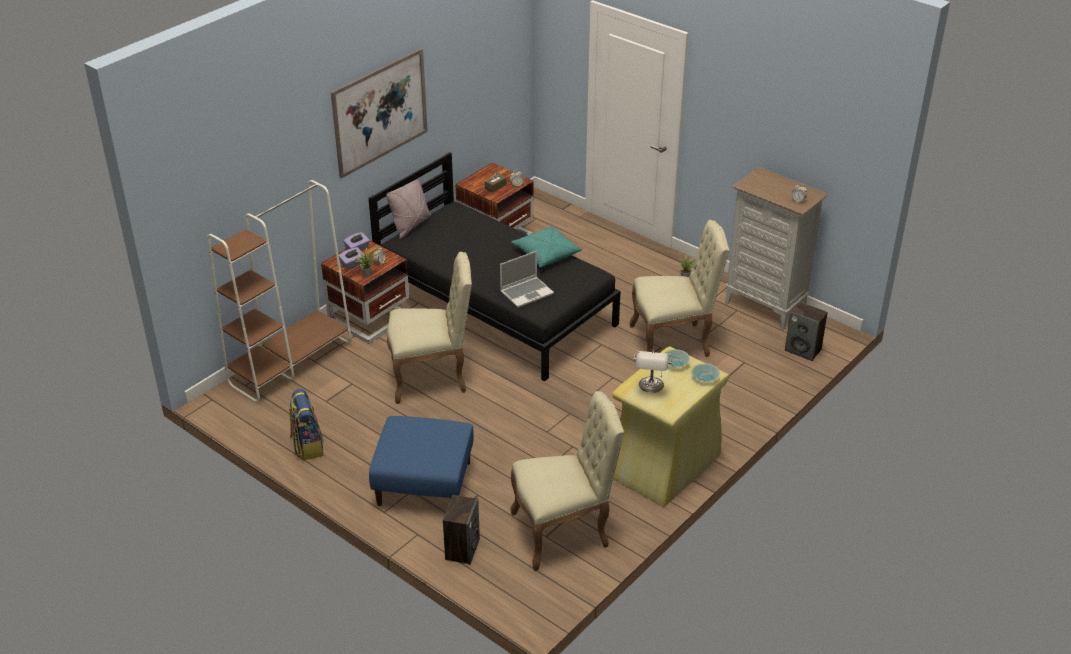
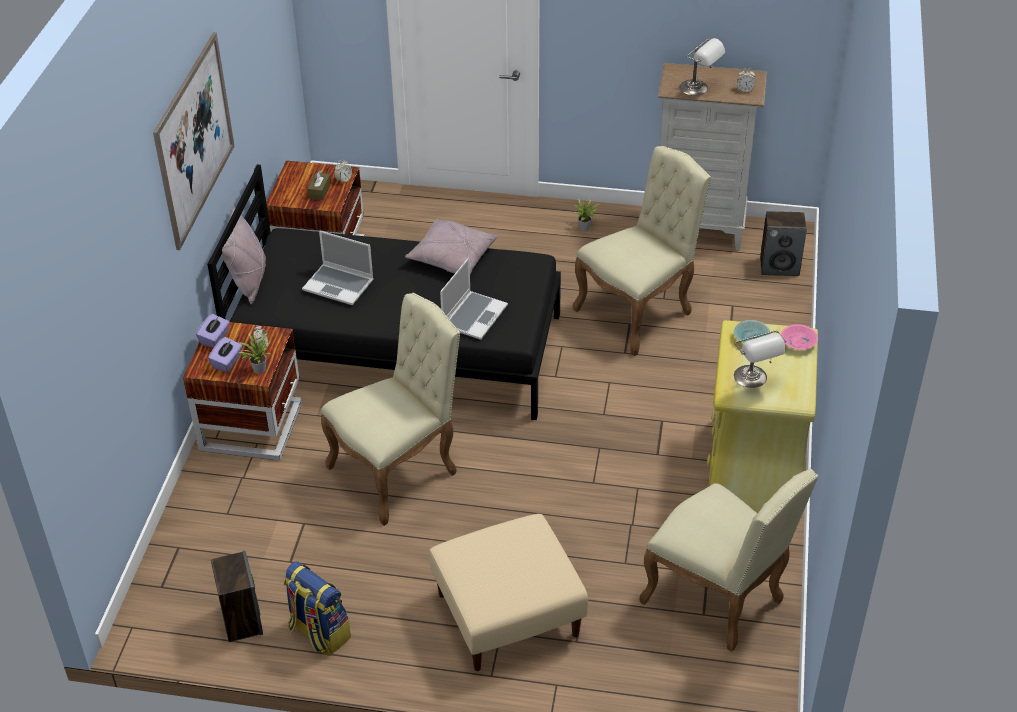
camera: 30 degrees left, 5 degrees up
brown clothes rack [207,180,352,402] -> none
blue ottoman [369,416,474,506] -> beige ottoman [429,514,588,671]
speaker [443,495,480,565] -> speaker moved to [211,551,263,642]
beige chair [510,391,624,571] -> beige chair turned 90 degrees clockwise [639,469,818,652]
turquoise pillow [511,226,582,267] -> purple pillow [405,218,498,275]
turquoise bowl [691,363,720,382] -> pink bowl [781,324,818,350]
none -> laptop [302,231,374,305]
none -> white table lamp [679,38,725,95]

